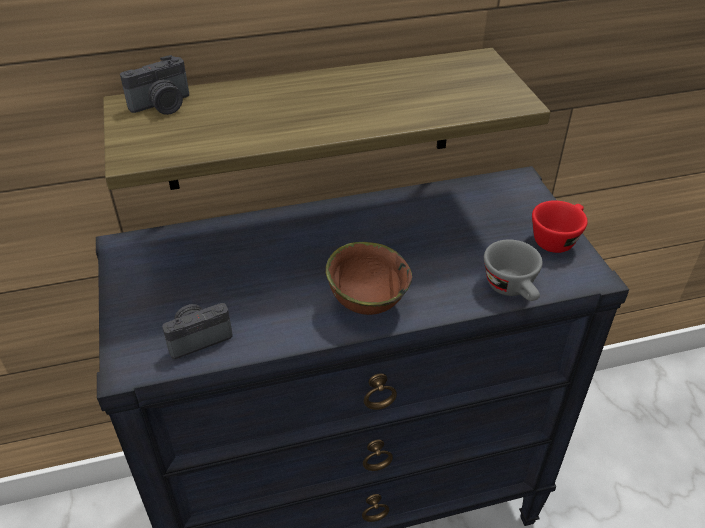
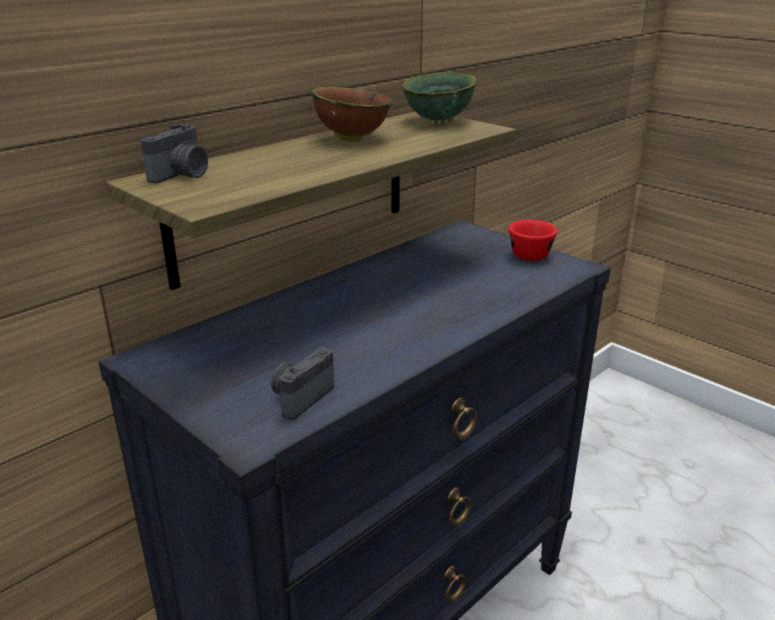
camera: 30 degrees left, 15 degrees down
brown bowl [325,242,412,315] -> brown bowl moved to [312,87,392,142]
grey cup [484,239,543,301] -> none
none -> green bowl [402,72,477,125]

